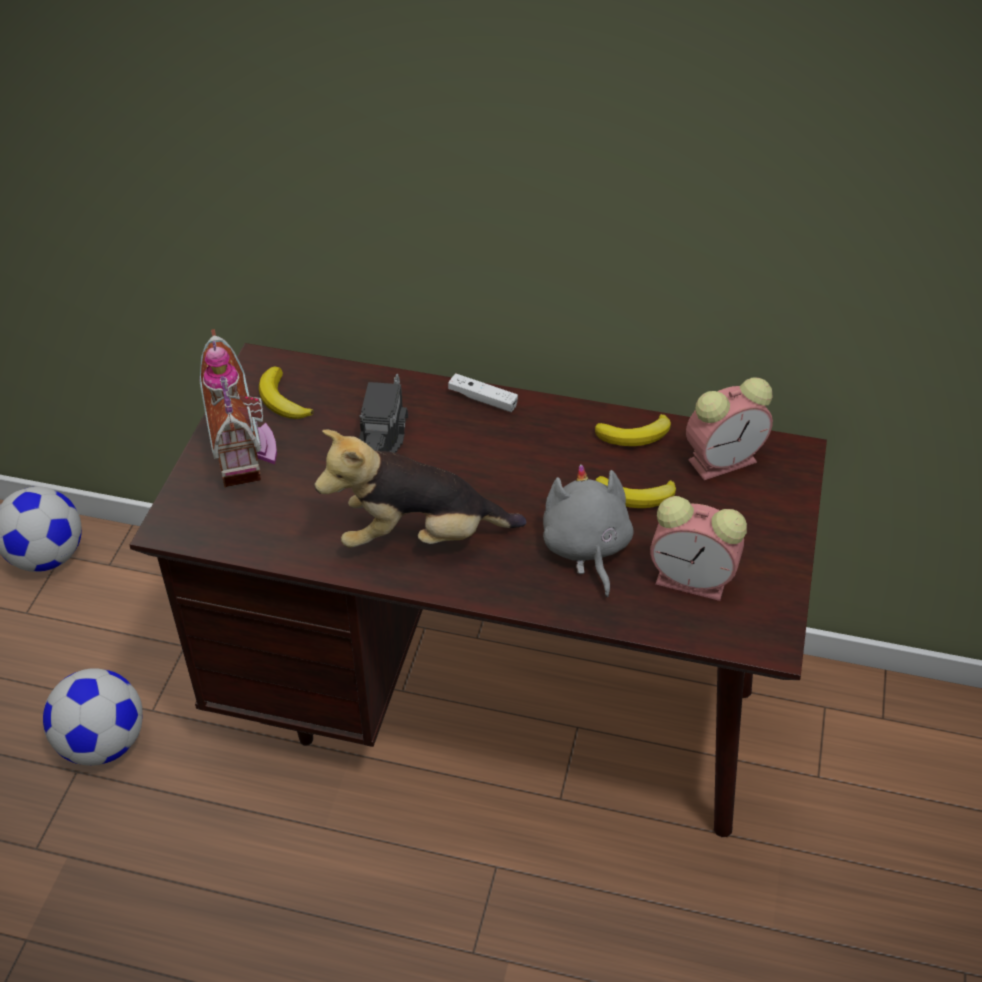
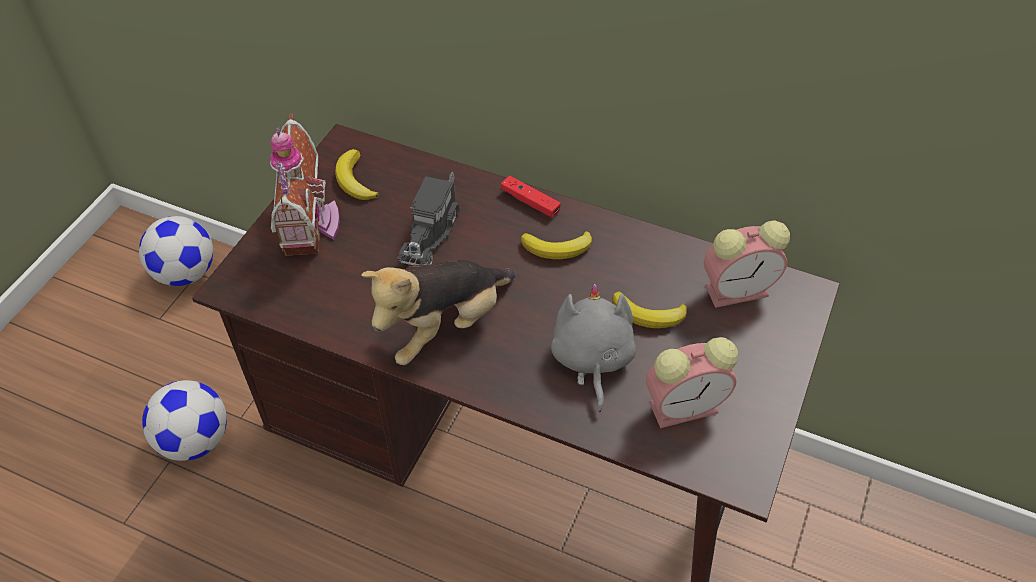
camera: 10 degrees right, 5 degrees up
plush toy [315,430,526,548] -> plush toy turned 45 degrees counterclockwise [361,260,515,365]
white game controller [448,373,518,412] -> red game controller [501,175,561,218]
banana [595,414,671,446] -> banana moved to [521,231,592,259]
alarm clock [650,496,747,601] -> alarm clock turned 45 degrees counterclockwise [646,337,738,428]

